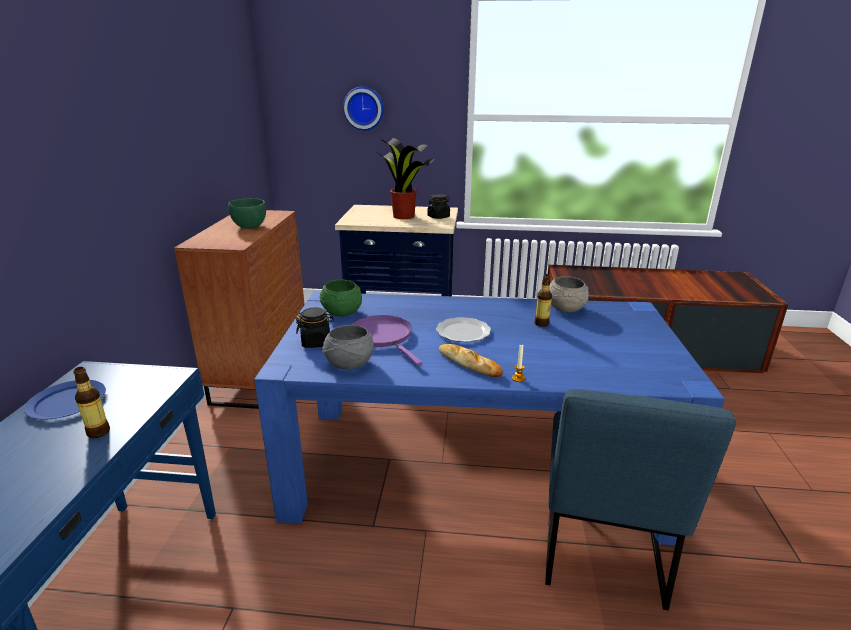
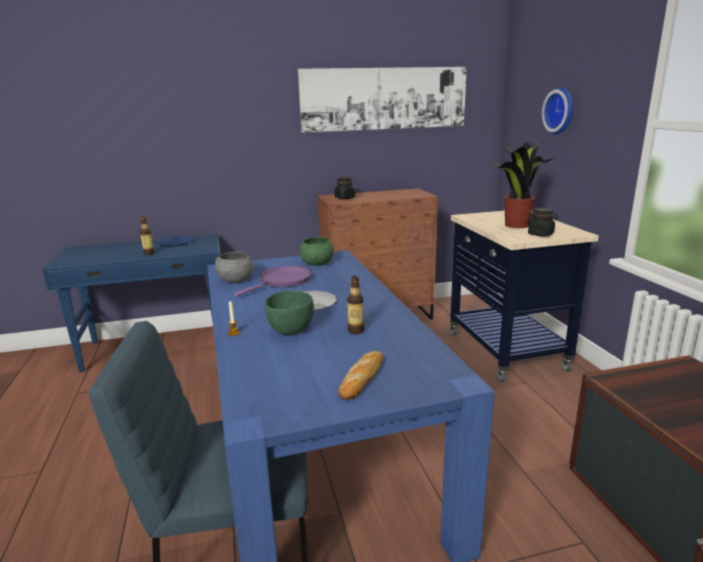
camera: 70 degrees right, 5 degrees down
green bowl [228,198,266,229] -> green bowl moved to [265,291,314,335]
black jar [296,307,334,348] -> black jar moved to [334,177,356,199]
bread [439,344,503,377] -> bread moved to [338,351,383,400]
grey bowl [550,276,589,313] -> none
none -> picture [298,67,467,133]

